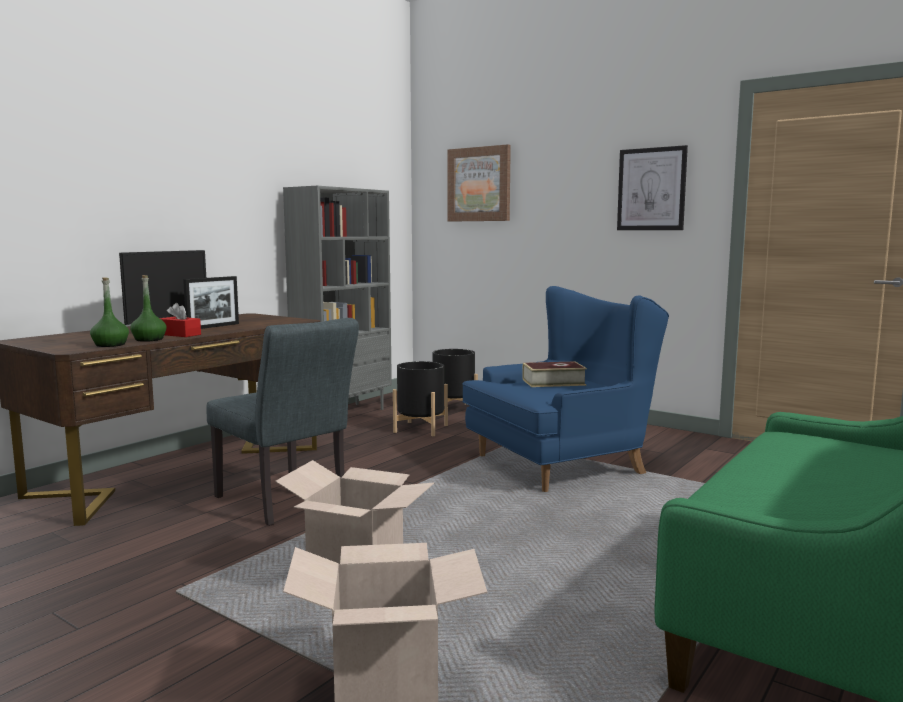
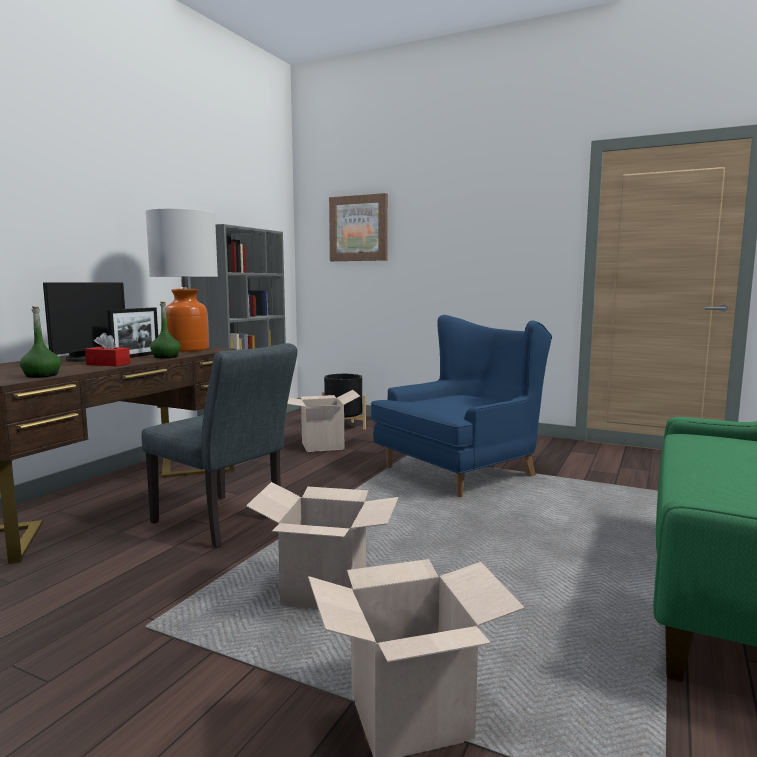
camera: 10 degrees left, 0 degrees up
green bottle [130,275,167,342] -> green bottle moved to [150,301,181,358]
black planter [393,361,448,436] -> cardboard box [287,390,360,452]
book [522,362,587,387] -> none
picture [617,145,688,230] -> none
none -> table lamp [146,208,218,352]

